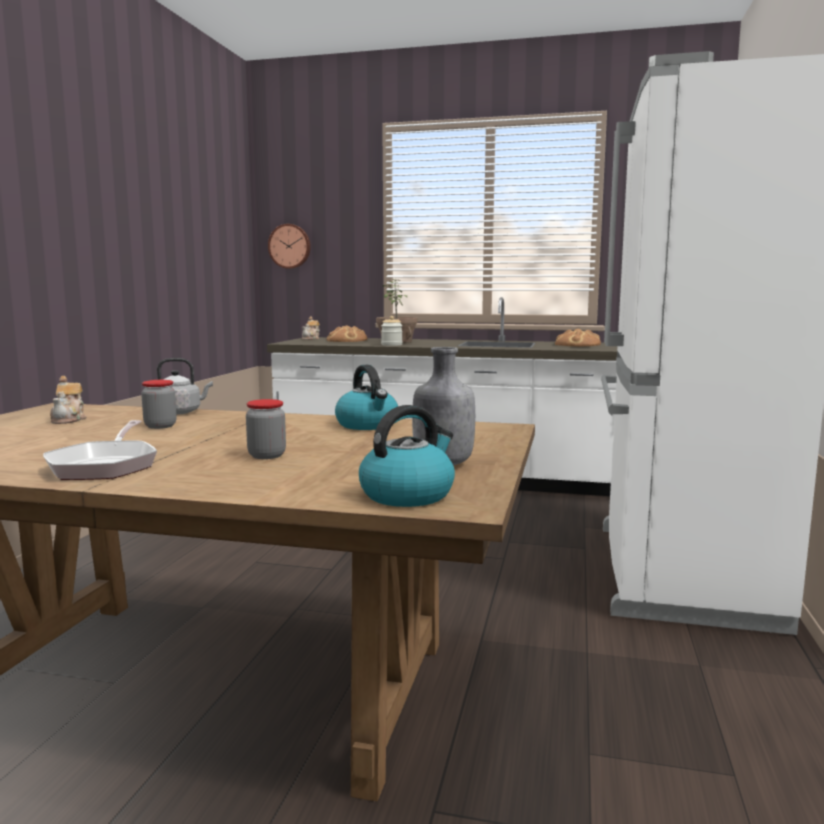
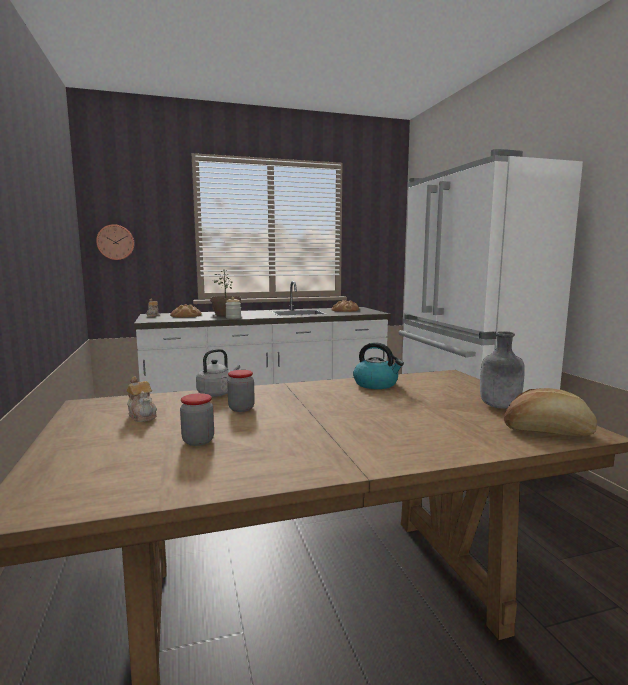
camera: 30 degrees left, 0 degrees up
frying pan [43,420,157,480] -> none
jar [246,399,286,459] -> jar moved to [180,393,214,446]
kettle [359,405,455,507] -> bread [504,388,597,436]

